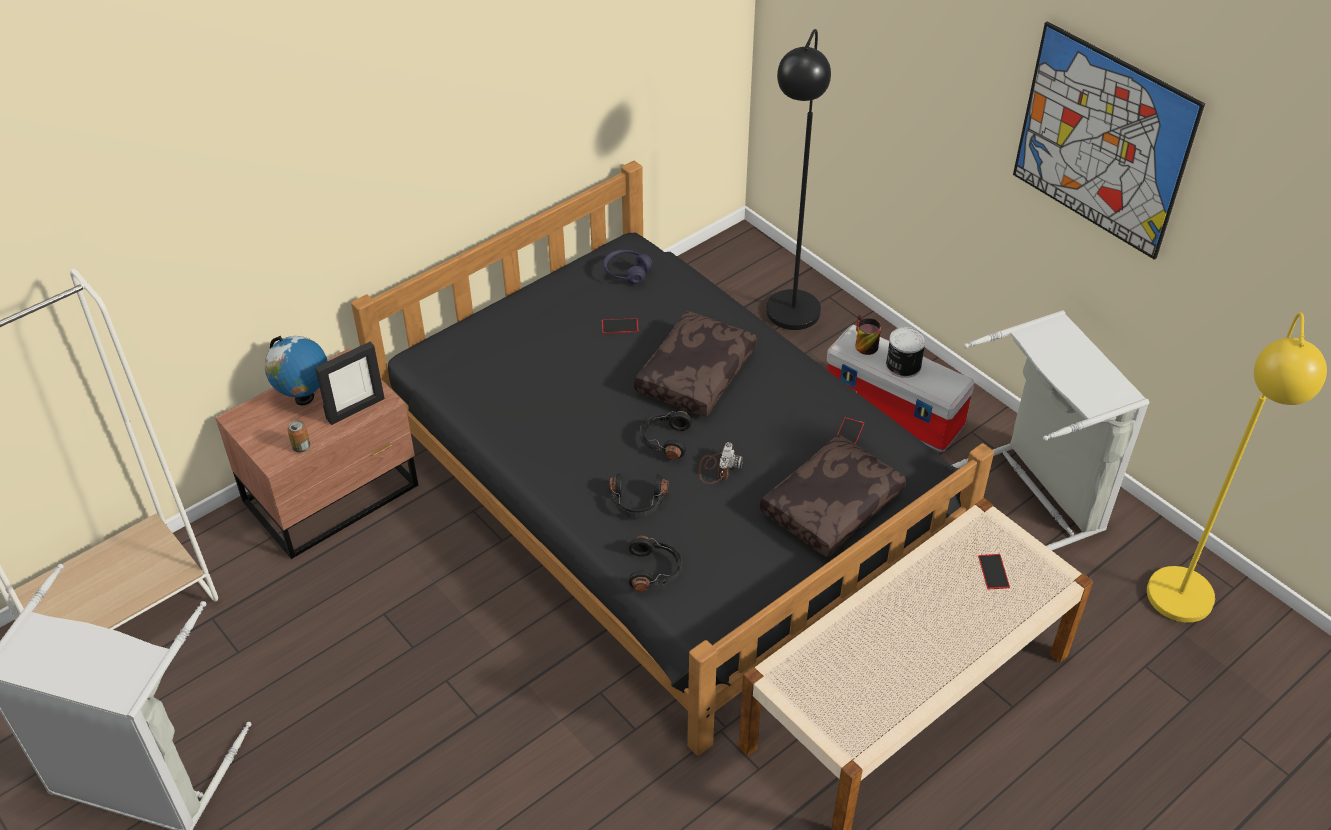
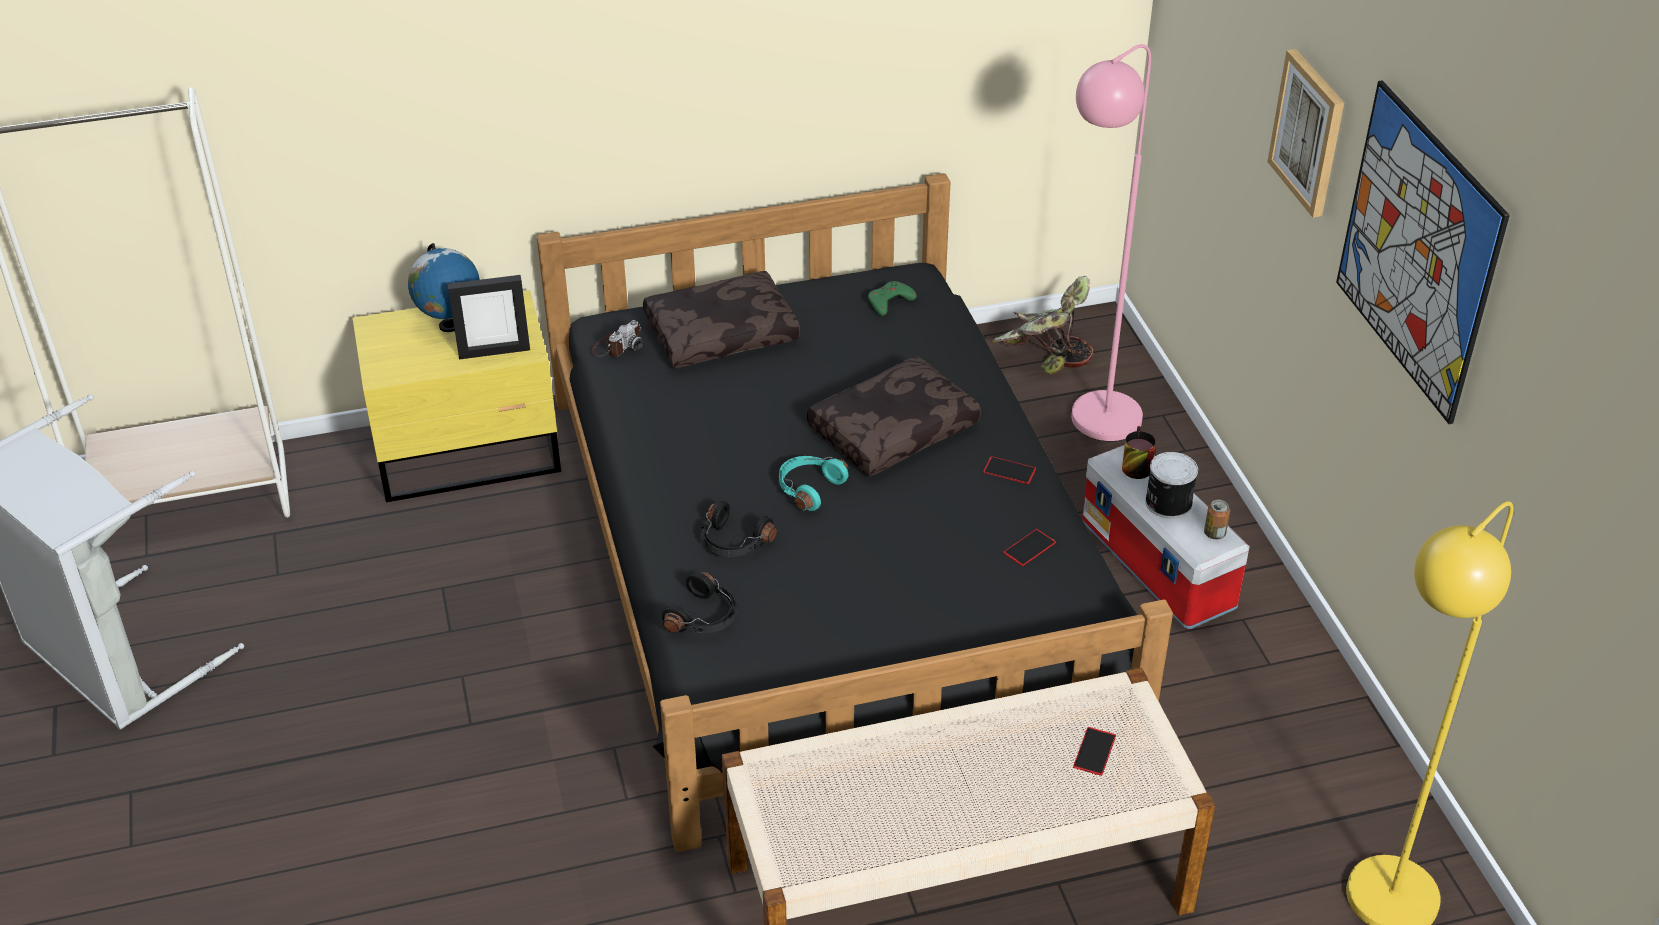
camera: 25 degrees right, 5 degrees down
brown nightstand [215,348,418,559] -> yellow nightstand [352,290,561,502]
can [287,420,310,453] -> can moved to [1204,500,1230,539]
phone [602,318,639,333] -> phone moved to [983,456,1036,484]
purple headphones [604,250,652,284] -> green game controller [868,281,917,316]
black headphones [640,411,692,460] -> turquoise headphones [779,456,848,511]
camera [699,442,743,484] -> camera moved to [591,320,643,357]
brown pillow [760,435,906,557] -> brown pillow moved to [643,271,800,368]
black floor lamp [766,29,831,330] -> pink floor lamp [1071,44,1151,442]
grey laundry basket [952,310,1150,563] -> none
none -> potted plant [991,276,1094,374]
none -> picture [1267,49,1344,218]

